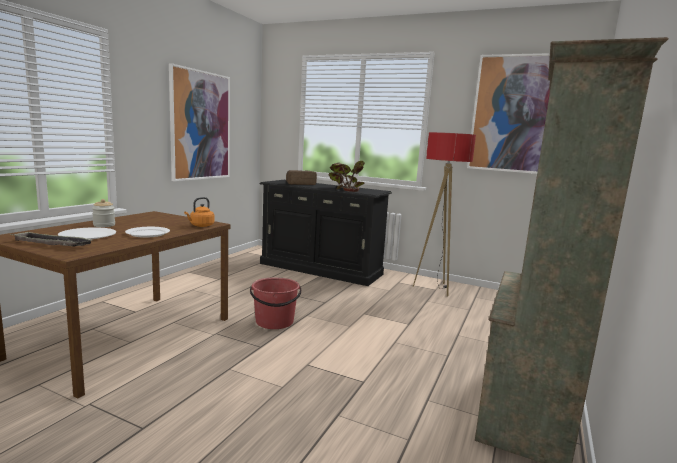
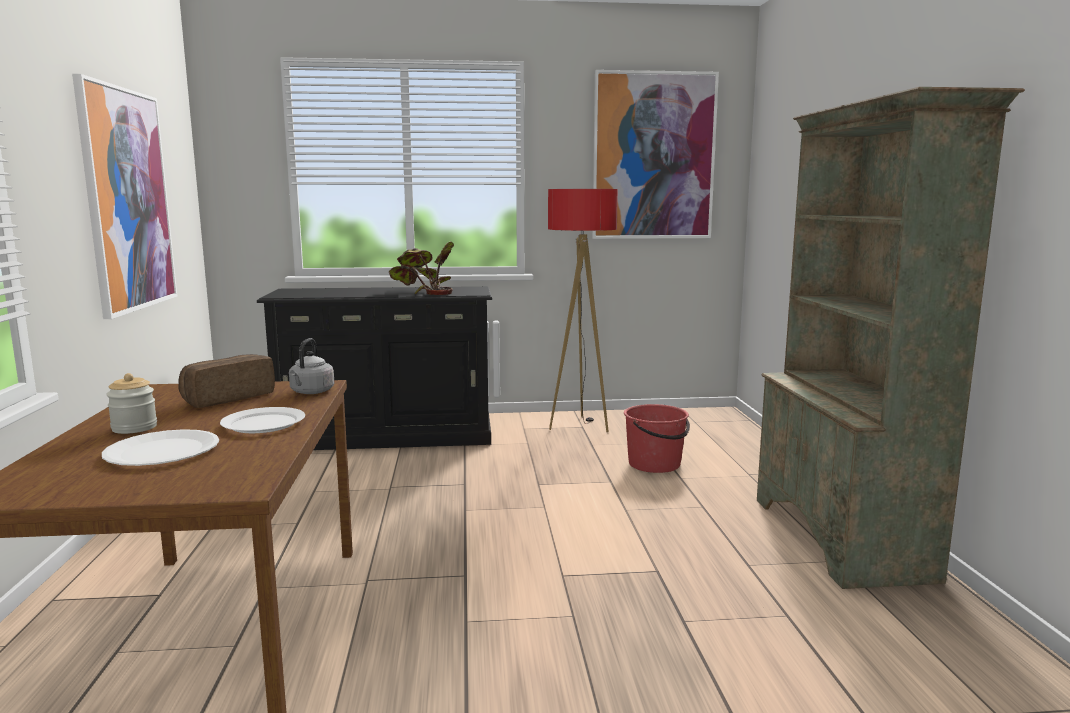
camera: 30 degrees left, 0 degrees up
tray [10,231,91,247] -> none
orange kettle [184,197,214,227] -> grey kettle [289,338,334,394]
red bucket [250,277,301,329] -> red bucket moved to [624,404,690,473]
bread [286,170,317,185] -> bread moved to [178,354,275,408]

